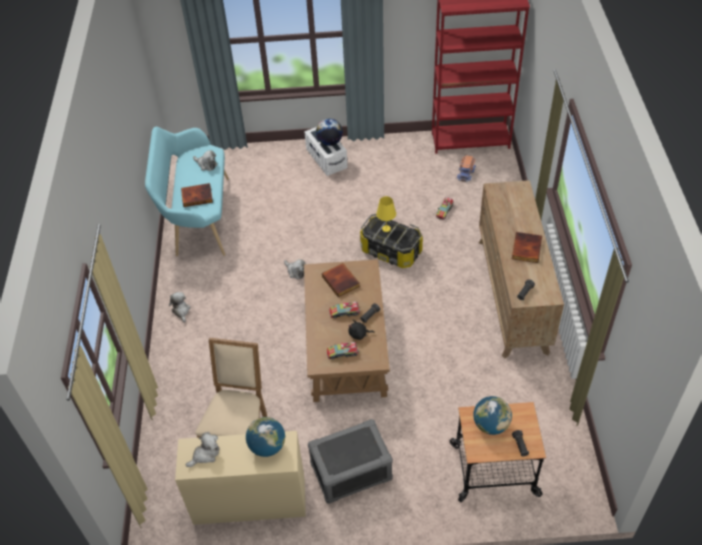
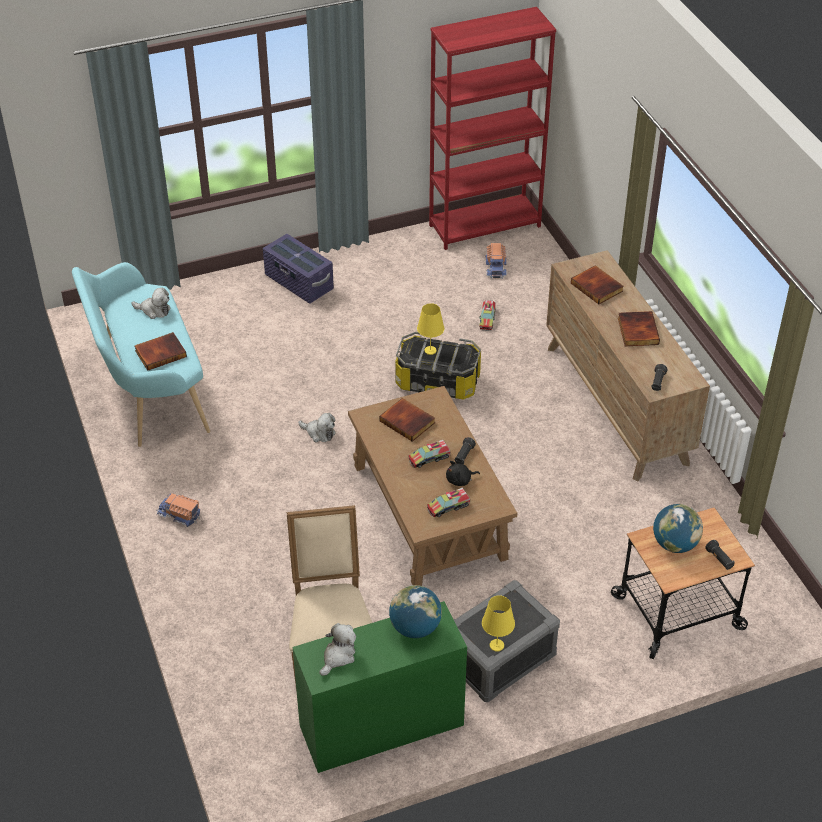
camera: 20 degrees left, 5 degrees down
plush toy [169,292,190,323] -> toy truck [156,493,200,527]
beige desk [175,431,306,525] -> green desk [293,601,467,773]
white storage box [305,127,348,176] -> purple storage box [263,234,334,304]
globe [316,119,343,146] -> none
none -> yellow table lamp [482,595,515,652]
none -> book [571,265,624,304]

